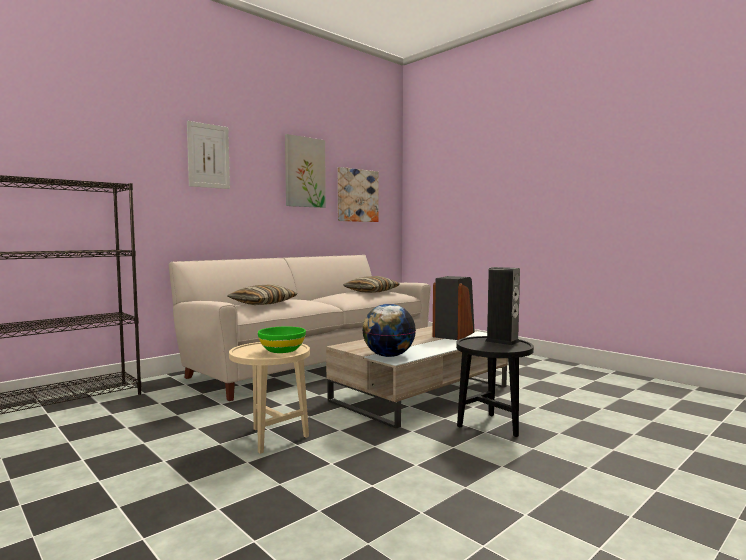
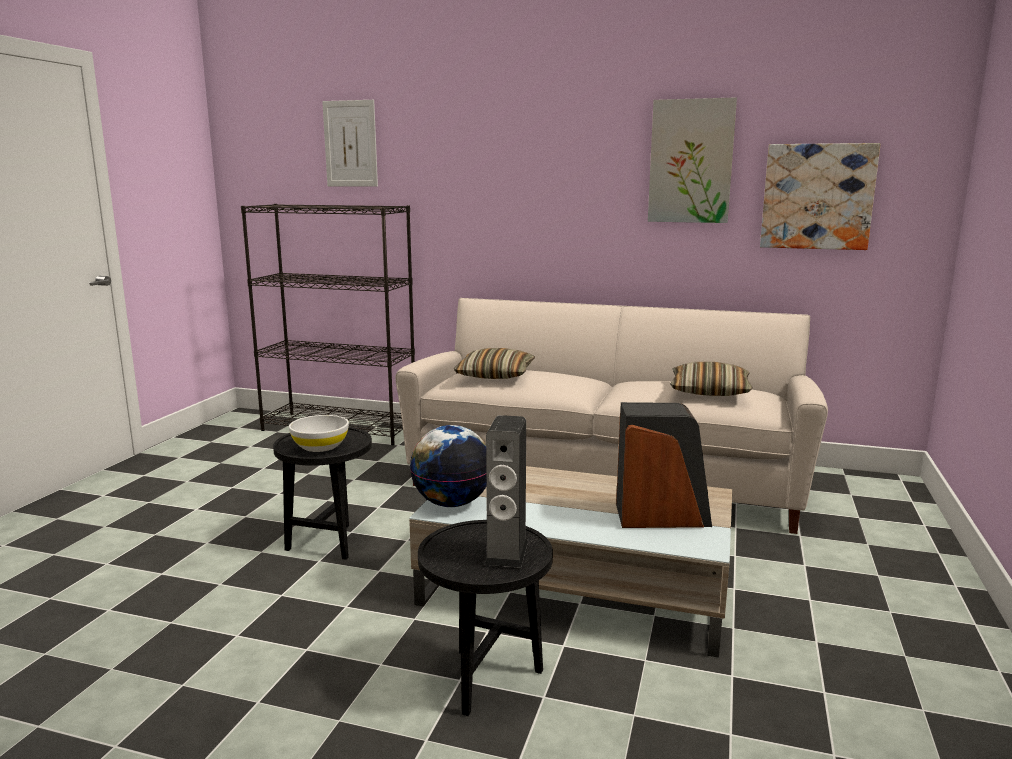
camera: 60 degrees right, 10 degrees up
picture [187,121,230,189] -> picture moved to [322,100,378,187]
beige side table [229,342,310,454] -> black side table [273,427,372,560]
green bowl [258,327,306,353] -> white bowl [289,415,349,452]

